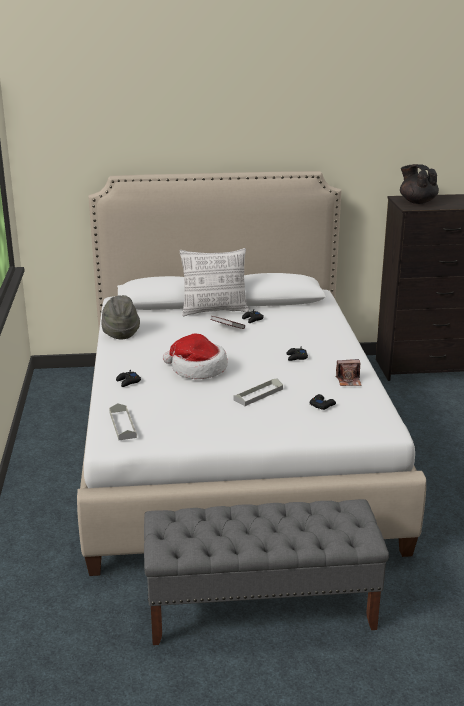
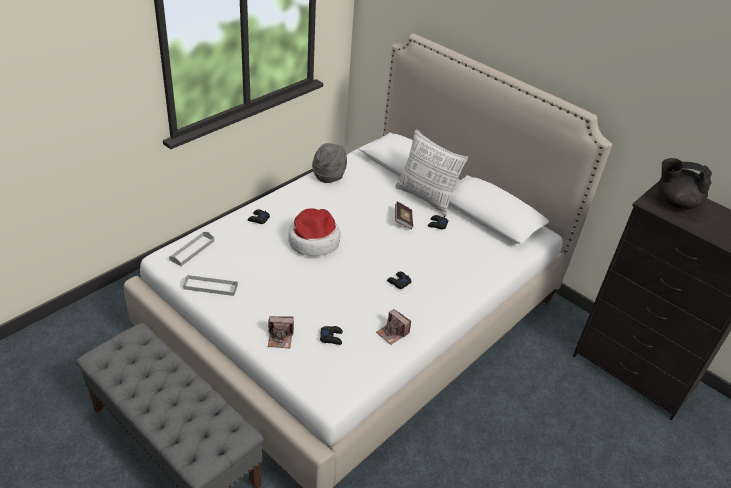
camera: 45 degrees right, 15 degrees up
grey tray [233,379,283,406] -> grey tray moved to [183,275,238,296]
black teapot [400,164,439,204] -> black teapot turned 90 degrees counterclockwise [658,158,712,209]
none -> camera [268,316,294,348]

